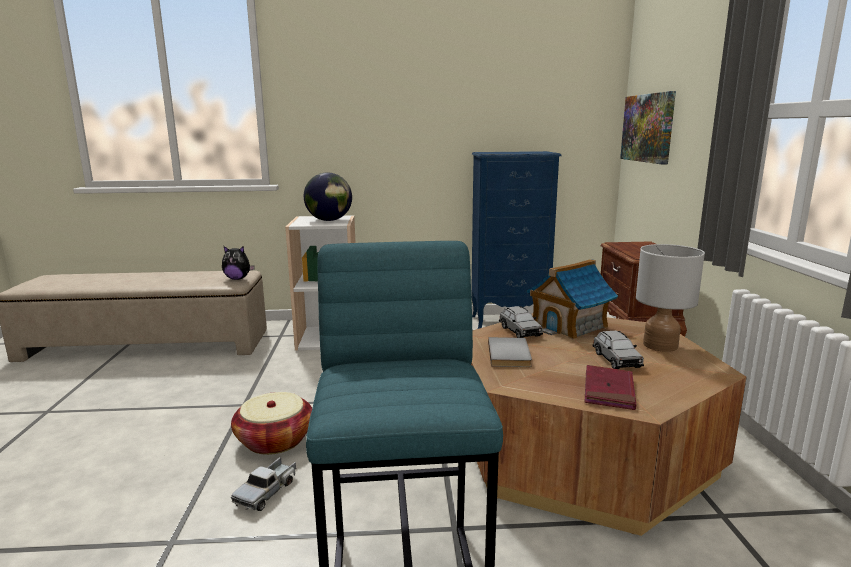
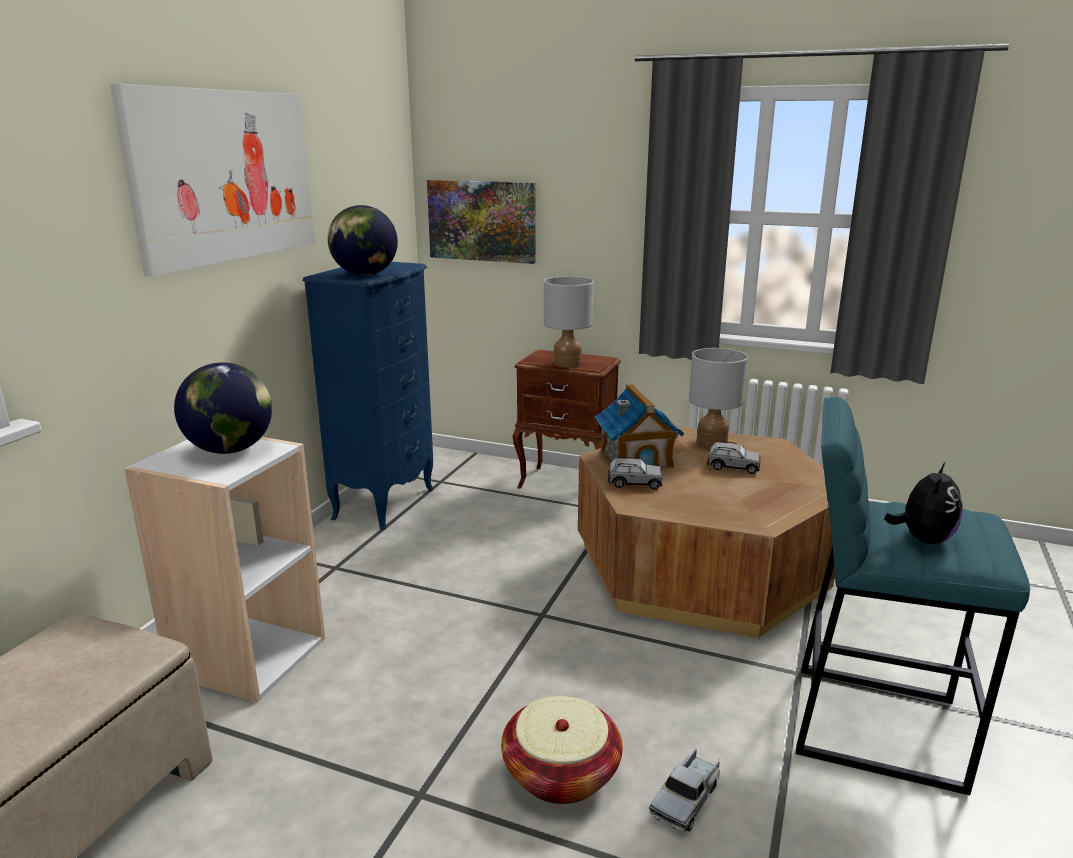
camera: 65 degrees left, 5 degrees up
plush toy [222,246,255,280] -> plush toy moved to [884,462,963,544]
toy truck [231,457,296,511] -> toy truck turned 75 degrees clockwise [649,748,720,831]
grey book [488,337,532,367] -> none
red book [585,365,636,410] -> none
none -> picture [110,84,315,277]
none -> globe [328,205,398,276]
none -> grey table lamp [544,276,593,368]

